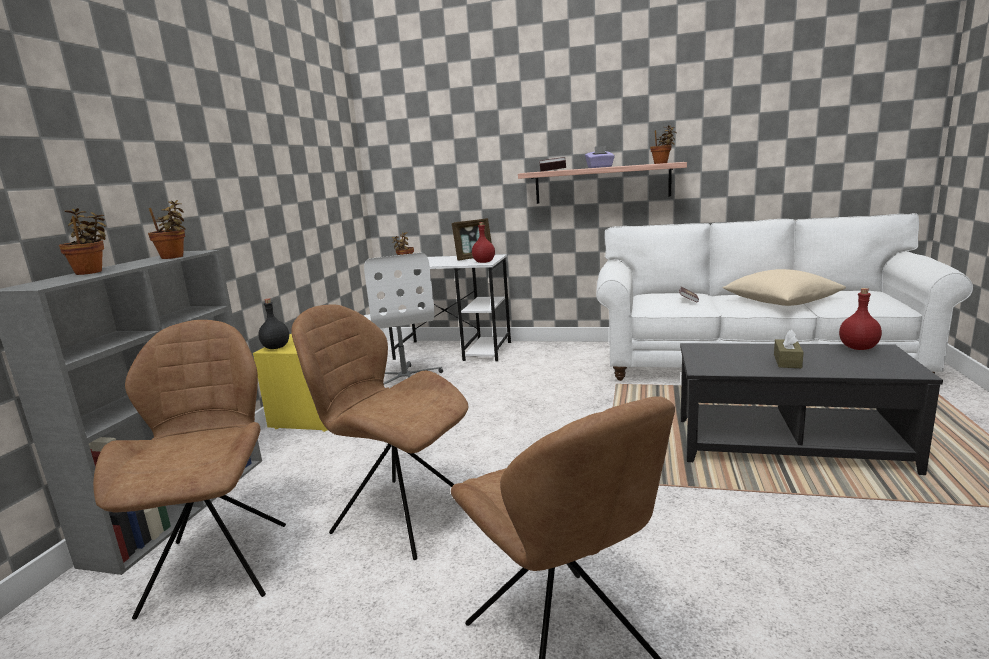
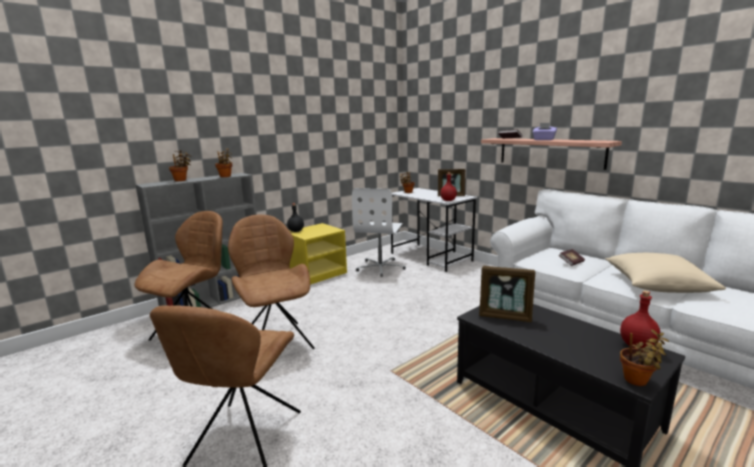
camera: 35 degrees right, 0 degrees up
potted plant [650,126,676,164] -> potted plant moved to [620,329,669,386]
brown tissue box [774,330,804,368] -> none
none -> picture frame [479,266,535,322]

